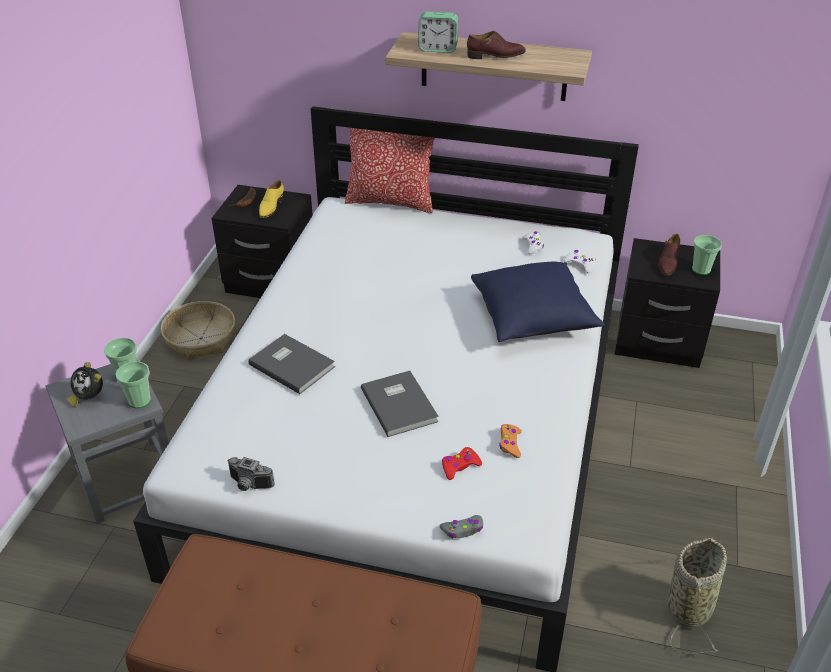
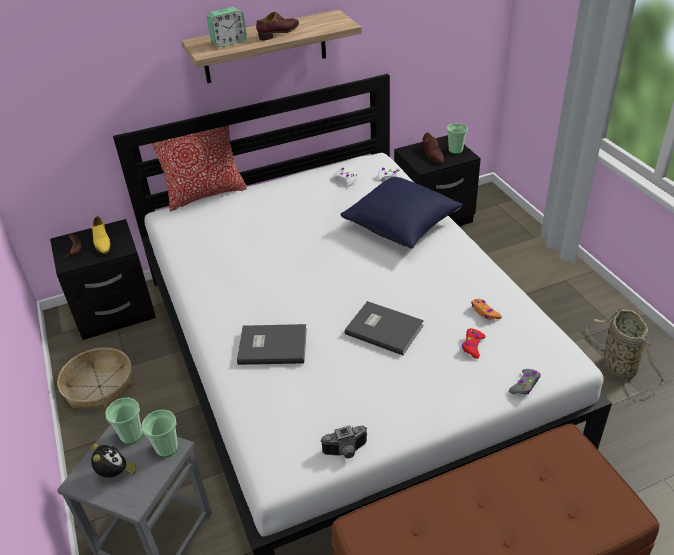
camera: 35 degrees left, 0 degrees up
alarm clock [67,362,103,407] -> alarm clock turned 120 degrees counterclockwise [91,444,137,478]

